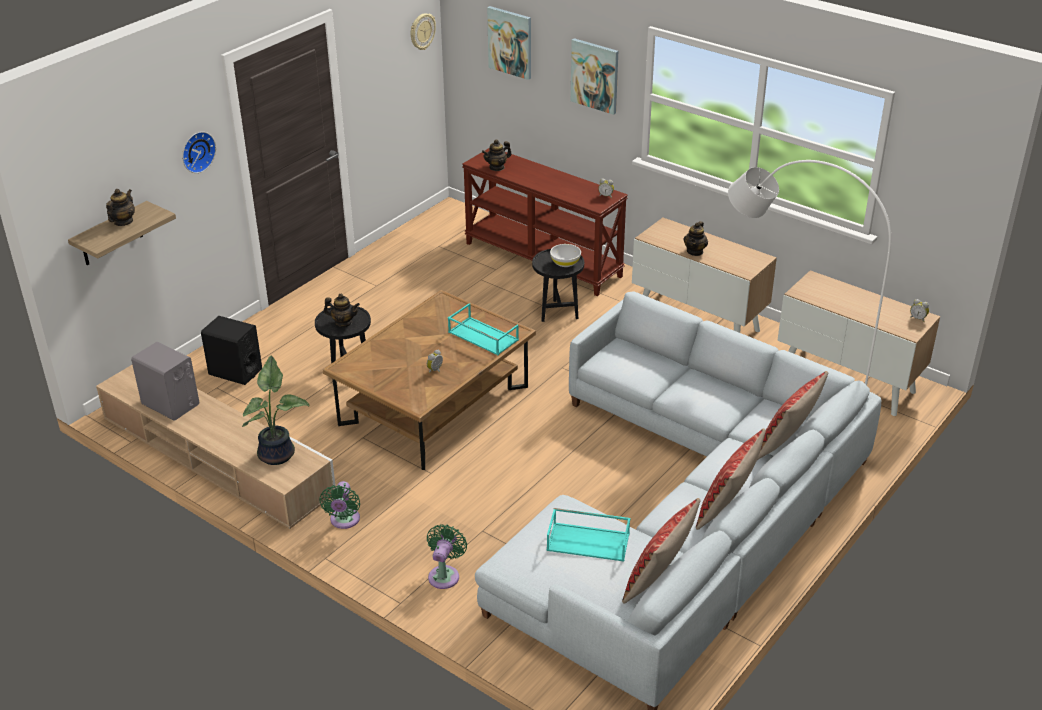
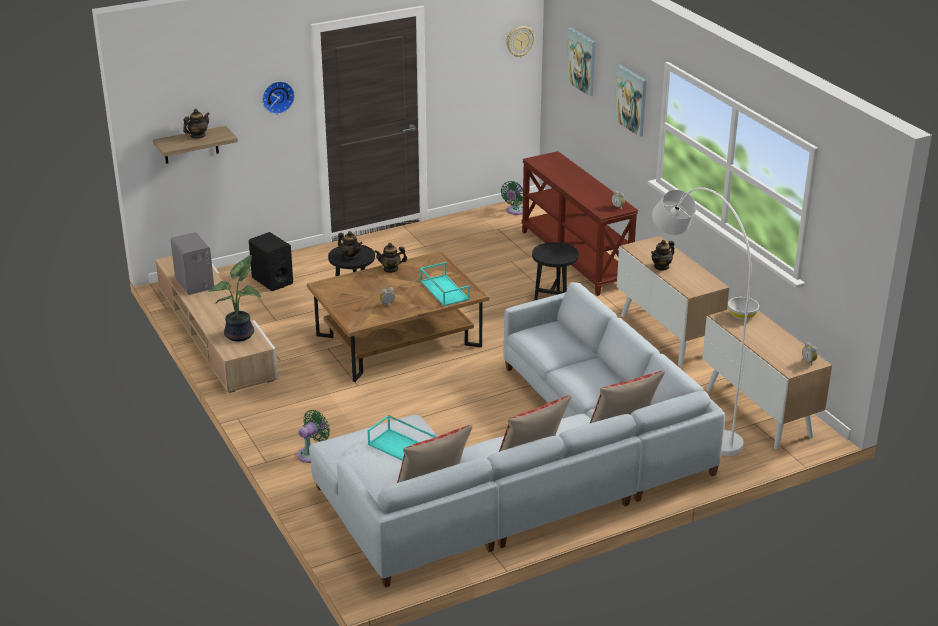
camera: 25 degrees right, 5 degrees down
green fan [319,481,360,529] -> green fan moved to [501,181,523,215]
teapot [482,139,512,171] -> teapot moved to [374,243,407,273]
white bowl [550,244,581,267] -> white bowl moved to [728,297,759,320]

